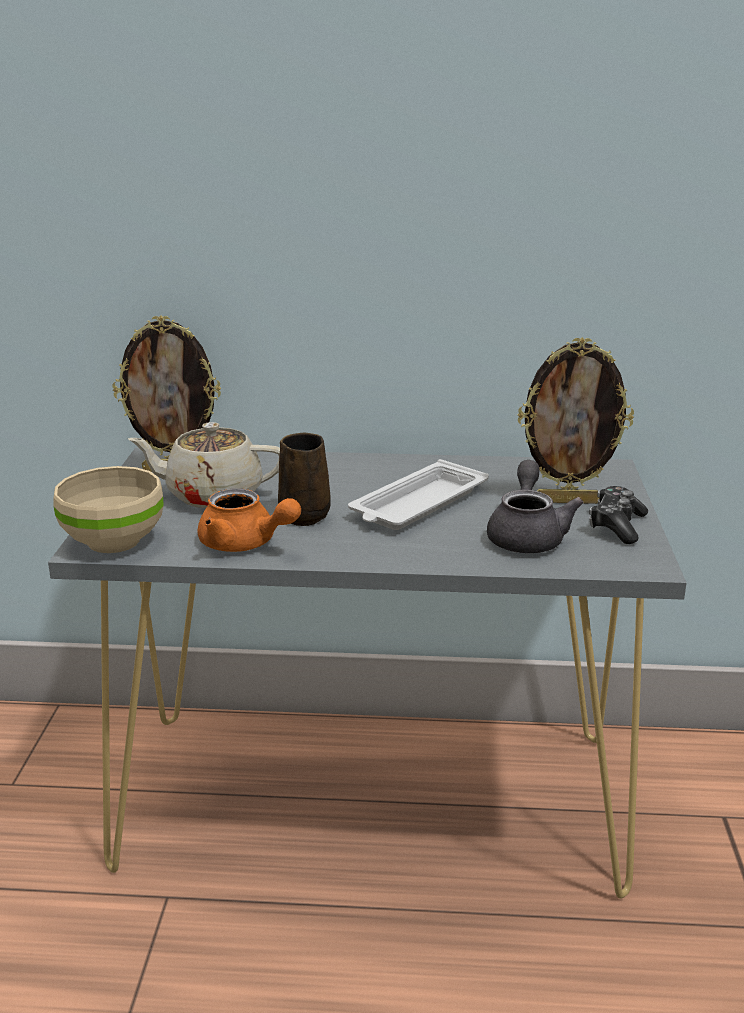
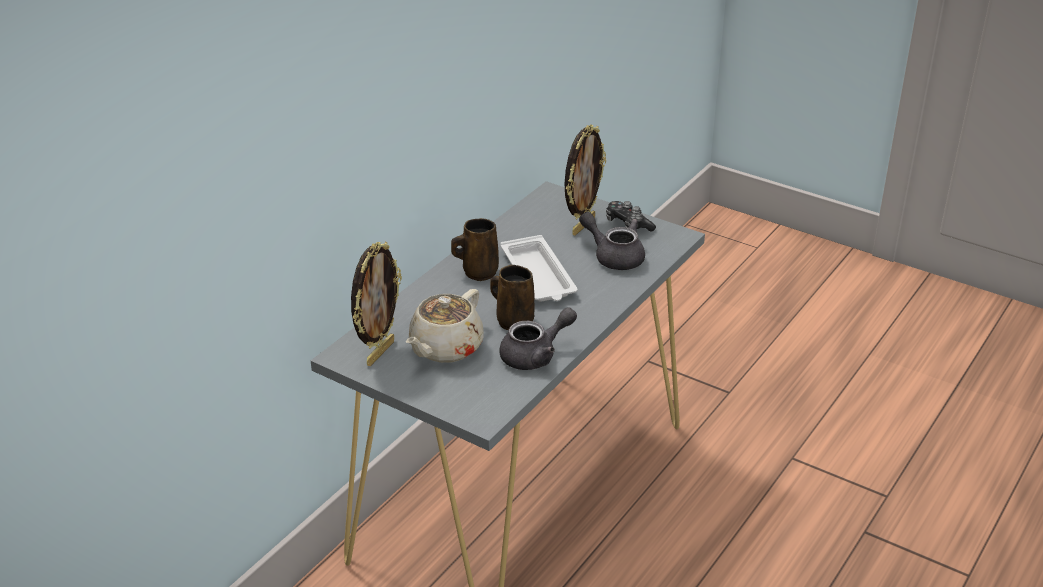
camera: 60 degrees left, 10 degrees up
beige bowl [54,466,164,553] -> none
orange teapot [198,488,301,552] -> grey teapot [499,307,577,370]
none -> brown mug [451,218,499,281]

